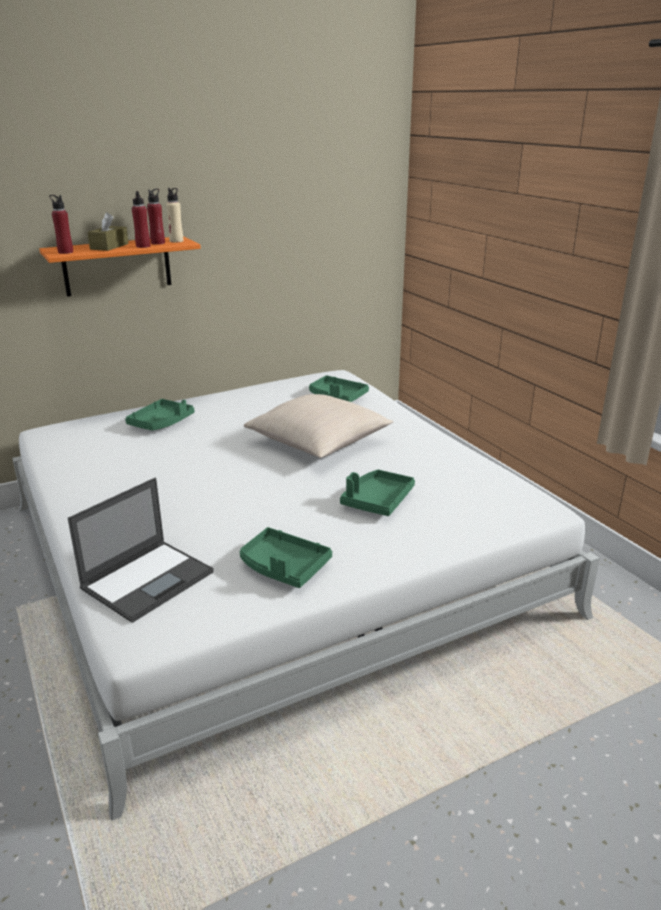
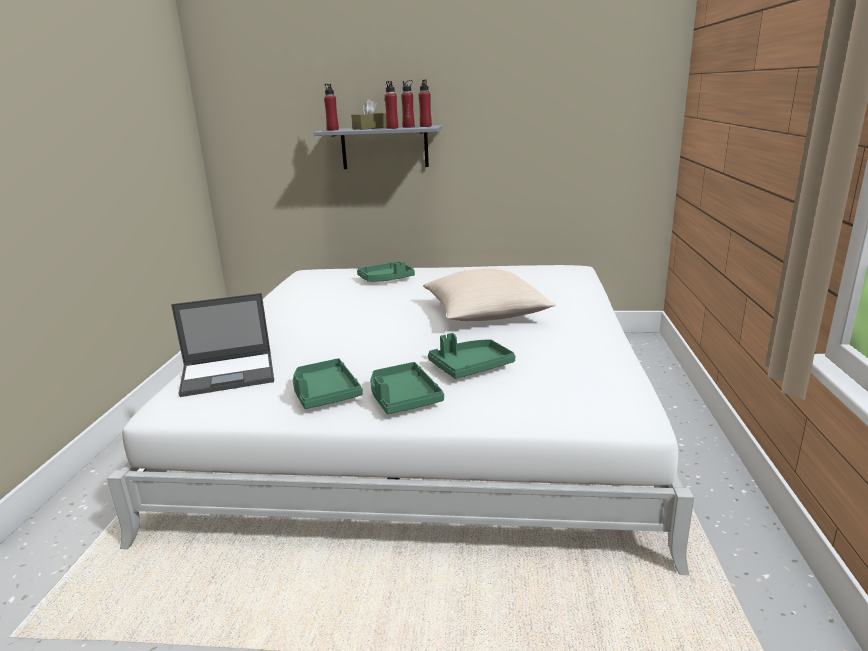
camera: 35 degrees right, 5 degrees down
orange shelf [39,236,201,297] -> grey shelf [314,125,442,169]
beige bottle [166,188,183,242] -> red bottle [419,79,432,127]
green tray [309,376,369,402] -> green tray moved to [371,362,444,414]

